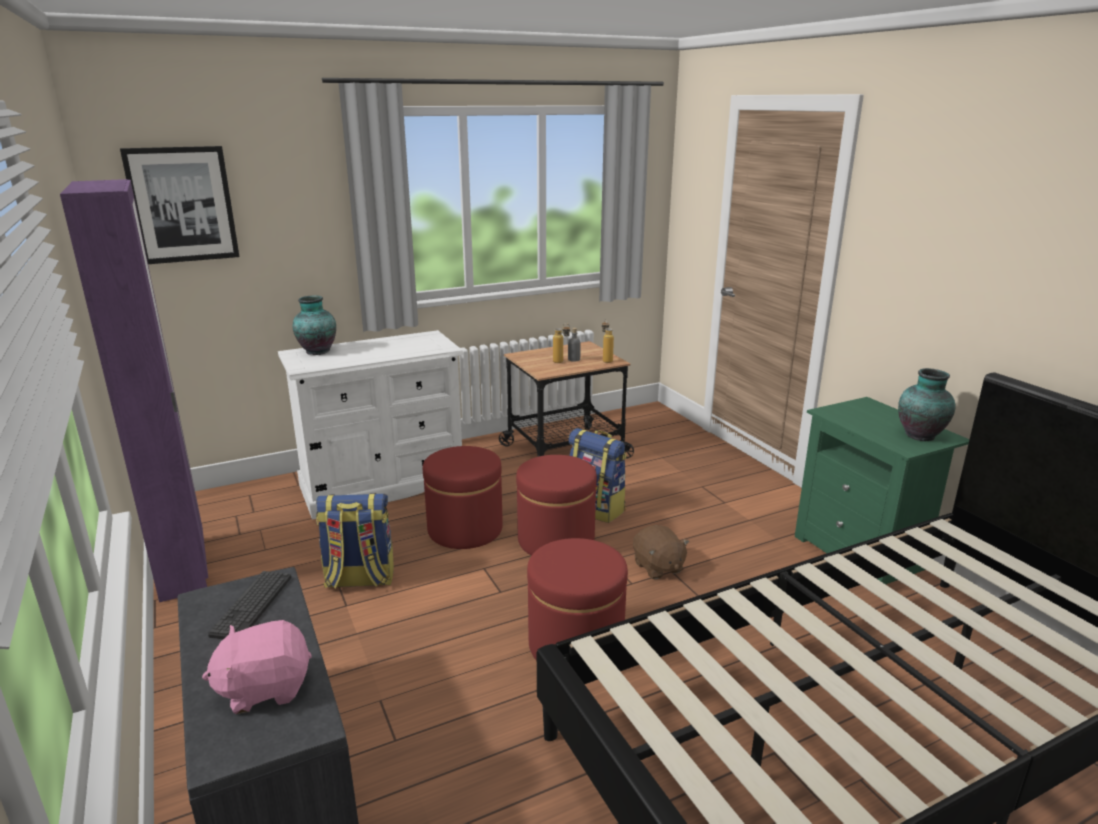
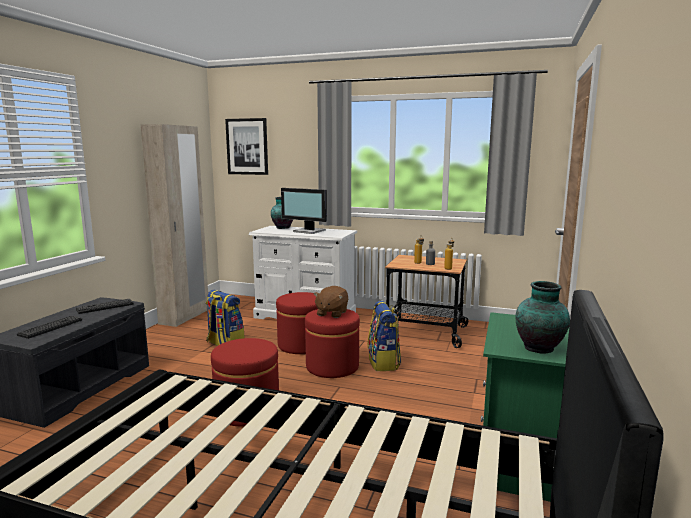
camera: 45 degrees right, 10 degrees down
purple wardrobe [60,179,208,602] -> beige wardrobe [141,124,208,327]
pink plush toy [202,620,312,714] -> keyboard [17,316,82,339]
brown plush toy [633,525,689,579] -> brown plush toy moved to [314,286,348,318]
none -> monitor [281,188,327,234]

